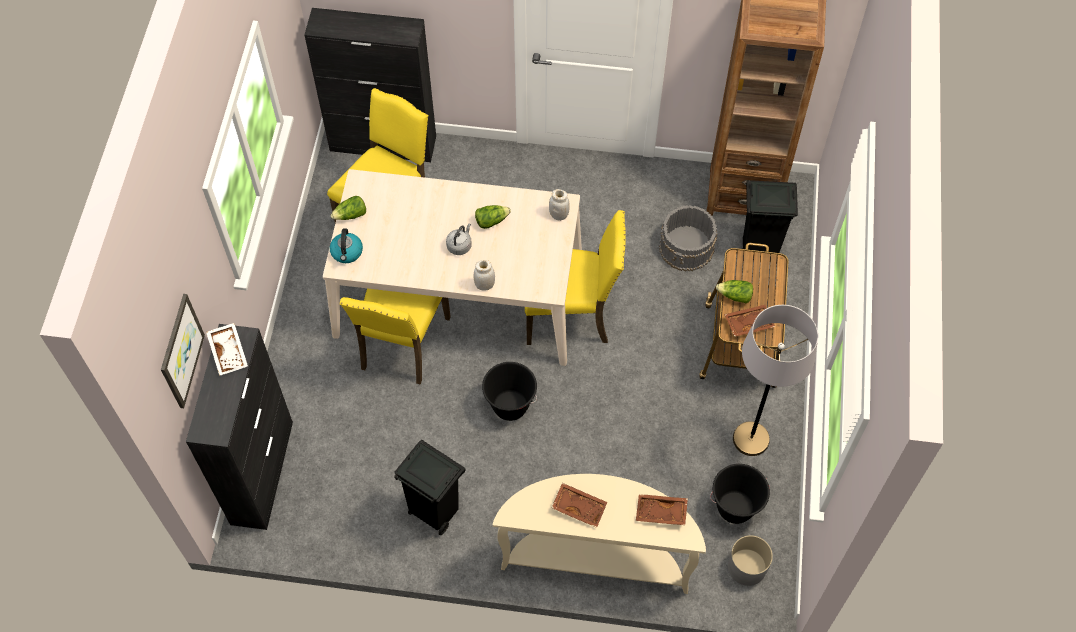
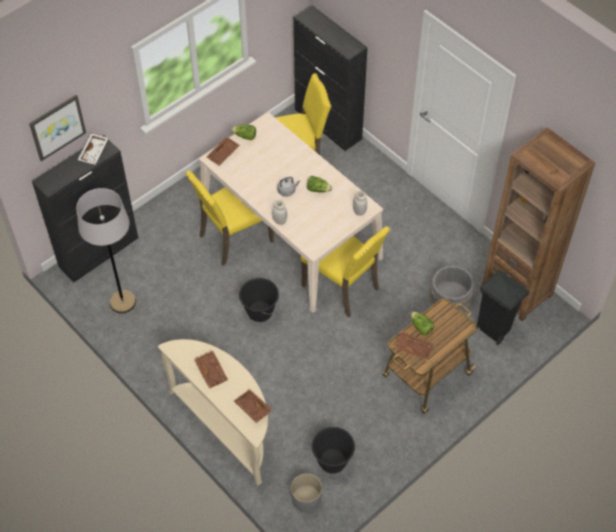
camera: 40 degrees right, 5 degrees down
kettle [330,228,363,263] -> brown tray [206,137,240,166]
black trash can [394,440,466,535] -> none
grey floor lamp [733,305,818,456] -> grey floor lamp moved to [76,188,136,314]

